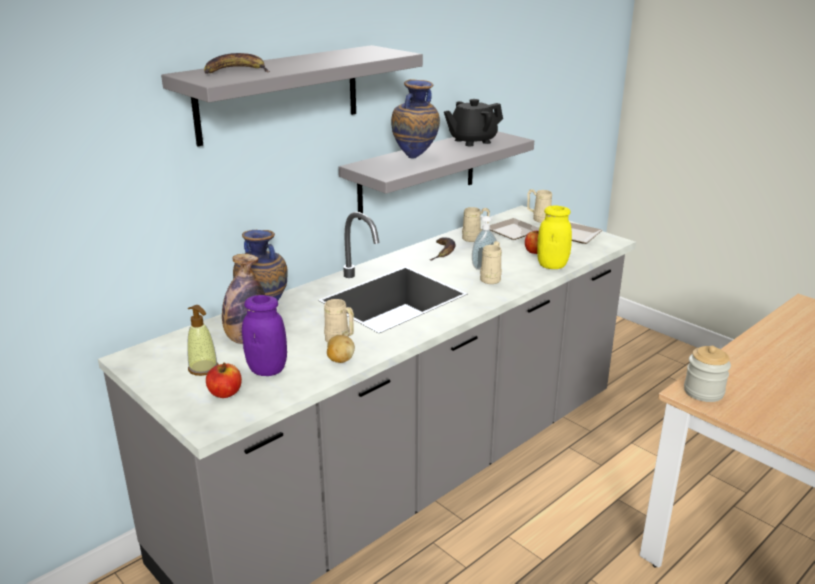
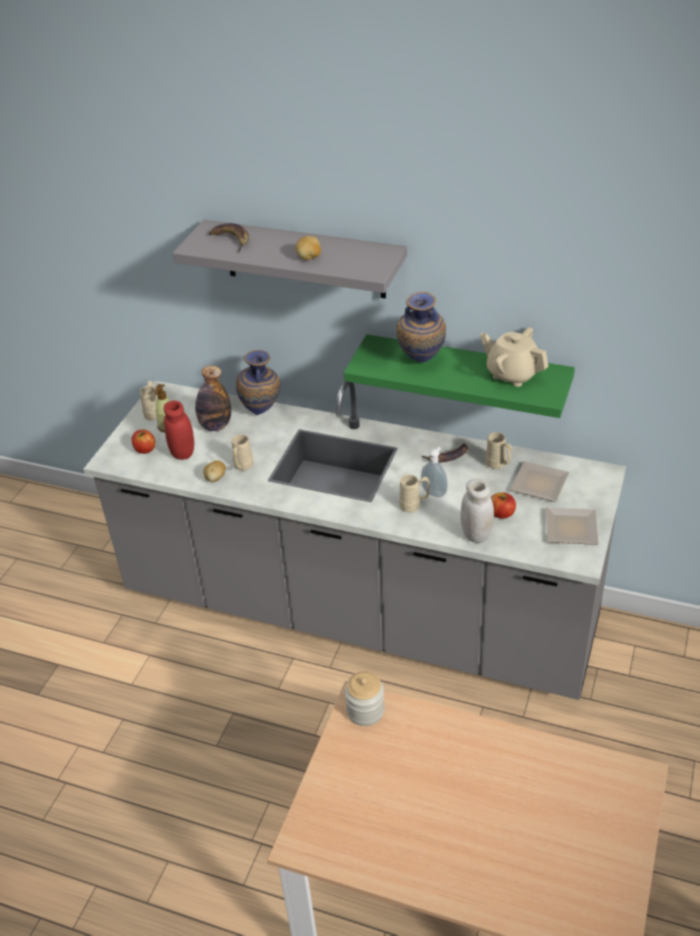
camera: 65 degrees right, 15 degrees up
purple jar [242,295,287,376] -> red jar [164,401,194,460]
grey shelf [339,131,534,220] -> green shelf [344,334,575,418]
black teapot [444,99,503,146] -> beige teapot [480,327,548,387]
beige mug [527,189,552,223] -> beige mug moved to [140,381,158,420]
yellow jar [537,206,572,269] -> white jar [461,479,494,543]
none -> potato [296,236,321,260]

